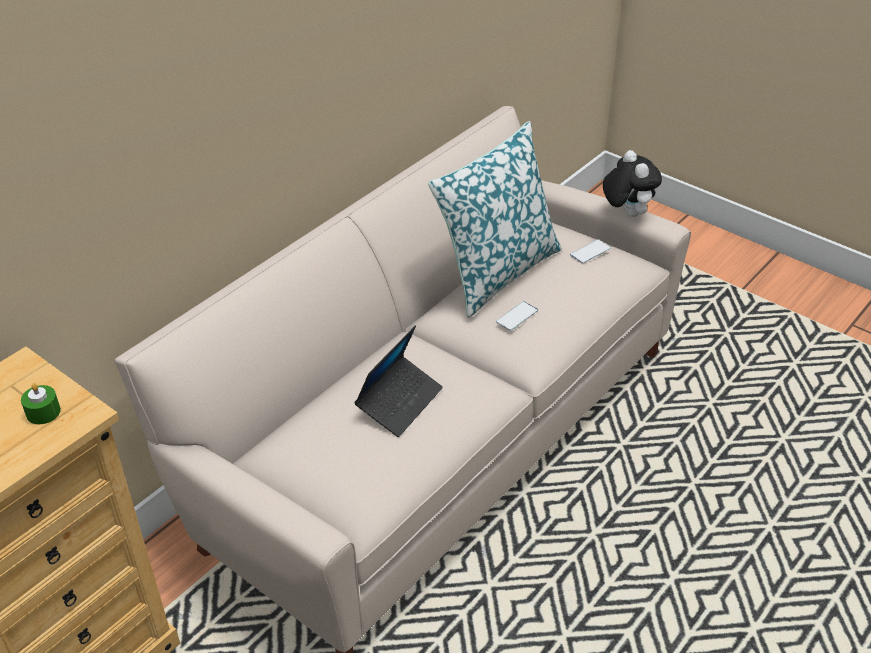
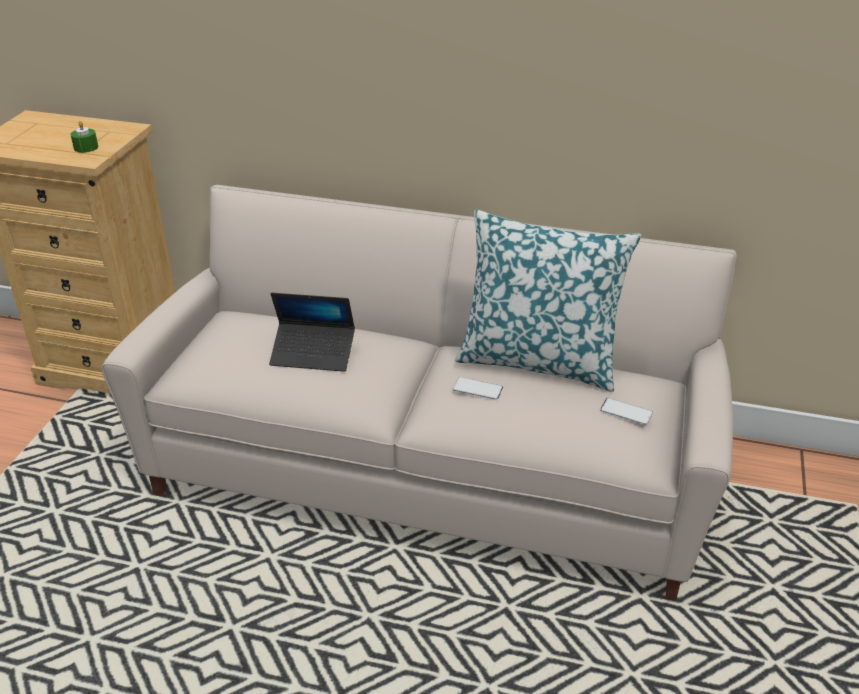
camera: 65 degrees right, 5 degrees down
plush toy [603,150,662,217] -> none

